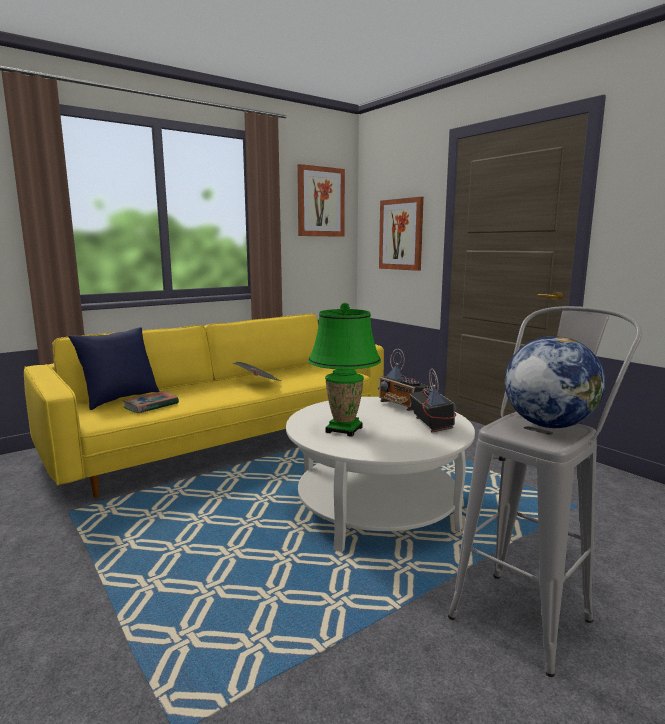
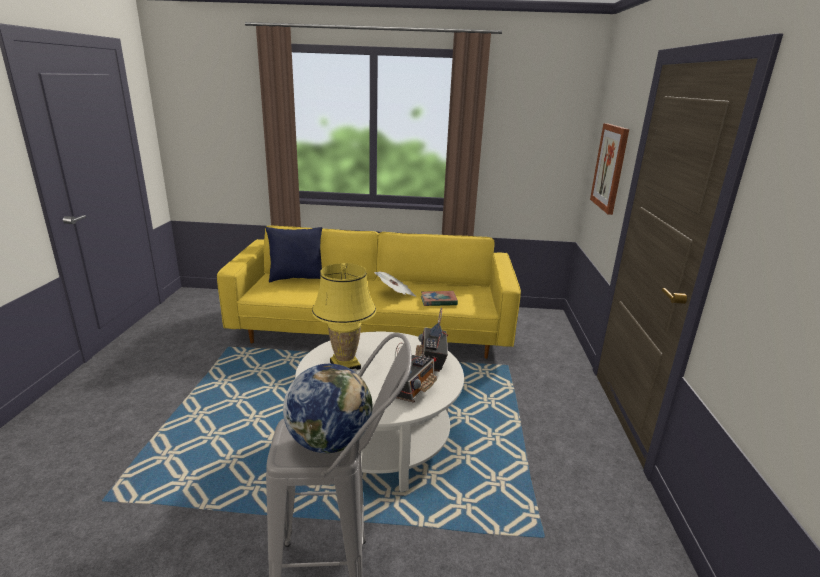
camera: 40 degrees right, 10 degrees up
book [123,391,179,413] -> book moved to [421,291,458,306]
picture [297,164,345,237] -> none
green table lamp [308,303,381,437] -> yellow table lamp [312,263,376,370]

